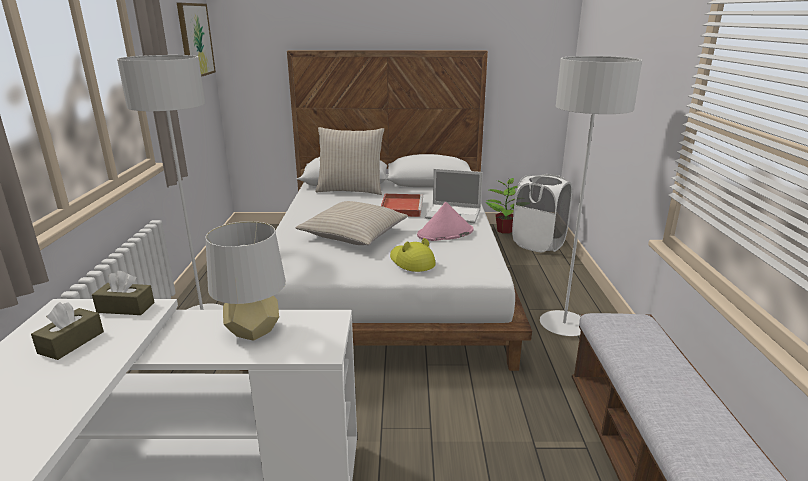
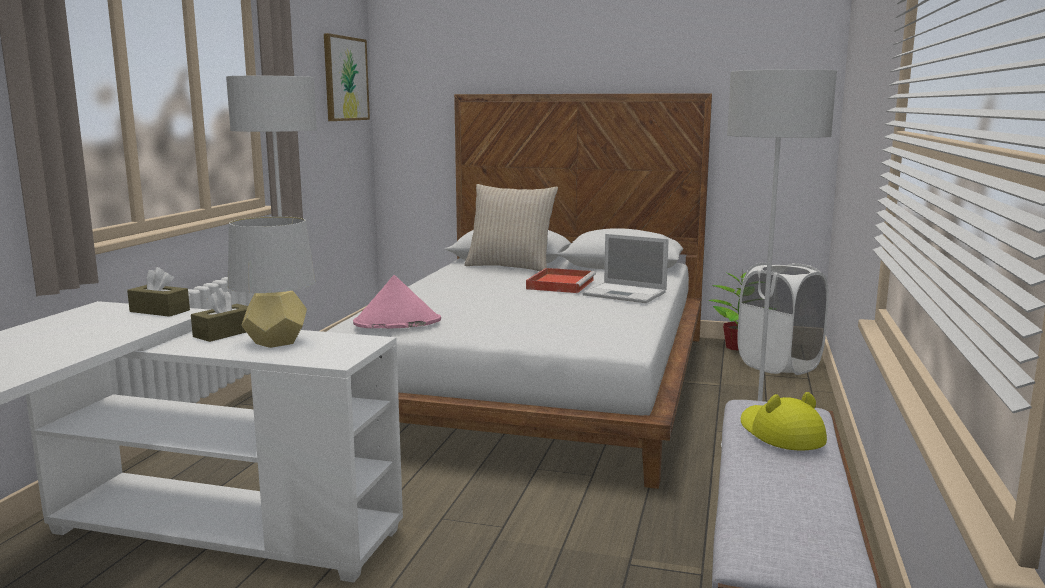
camera: 15 degrees right, 10 degrees down
brown tissue box [31,302,104,360] -> brown tissue box moved to [191,288,248,342]
beige pillow [295,201,408,245] -> none
yellow hat [390,238,436,272] -> yellow hat moved to [741,392,827,451]
pink hat [417,202,474,241] -> pink hat moved to [353,275,441,328]

